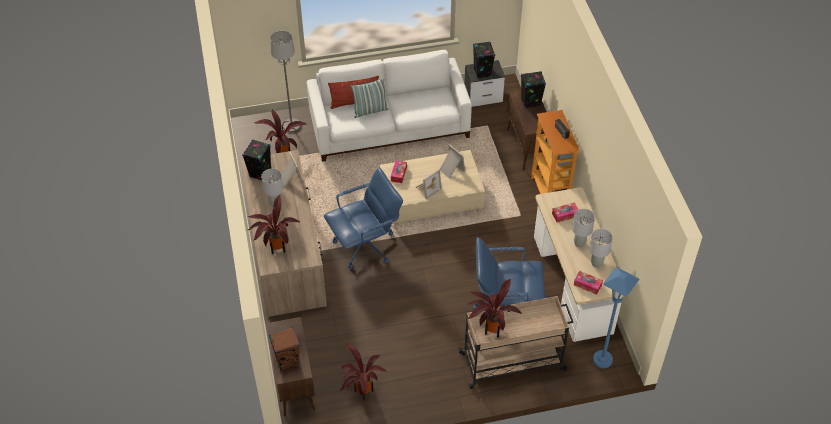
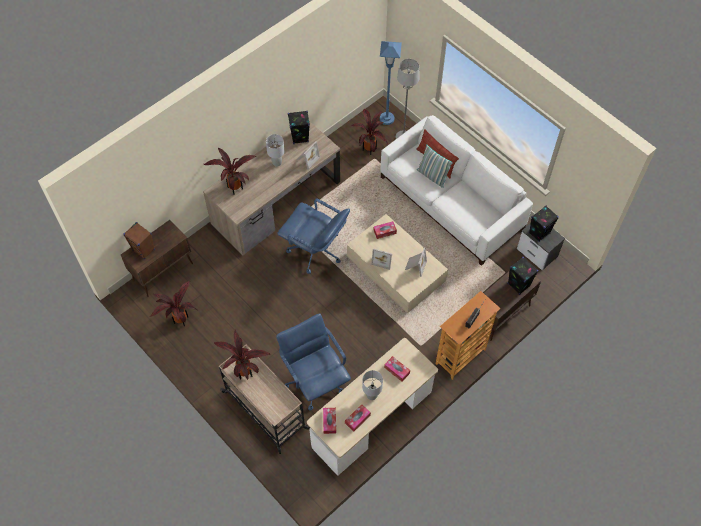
camera: 60 degrees right, 10 degrees up
grey table lamp [589,229,613,268] -> tissue box [345,404,371,431]
blue floor lamp [593,267,639,368] -> blue floor lamp moved to [380,41,402,125]

